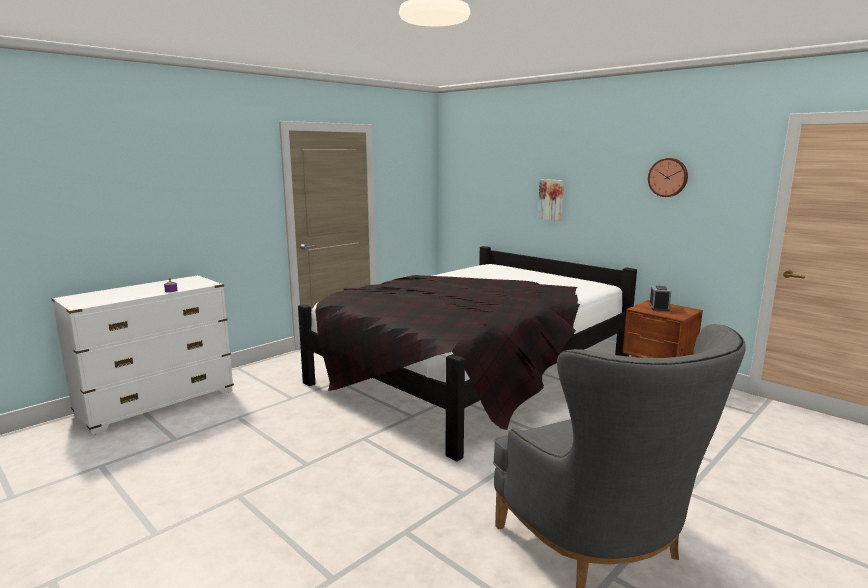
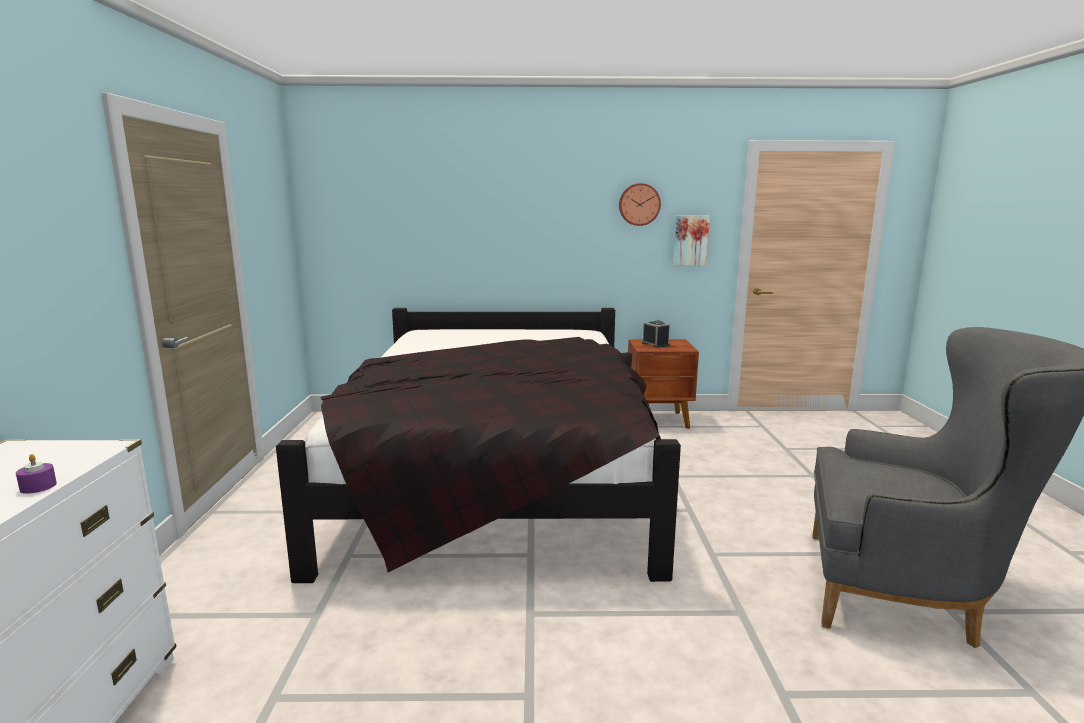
camera: 45 degrees left, 0 degrees up
picture [538,179,564,221] -> picture moved to [673,215,710,266]

